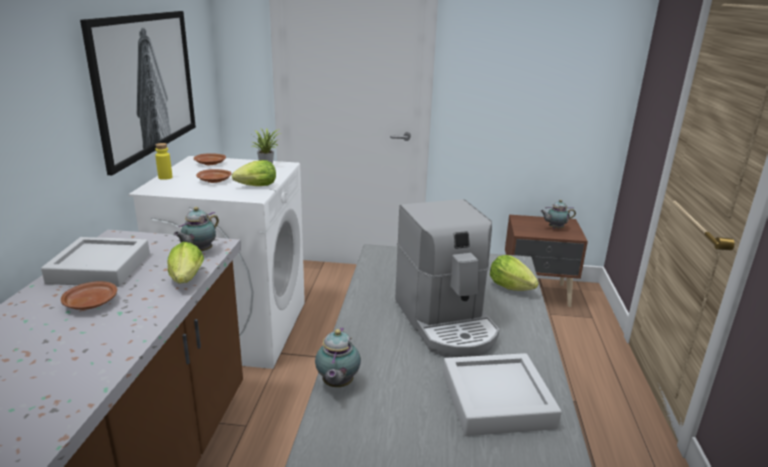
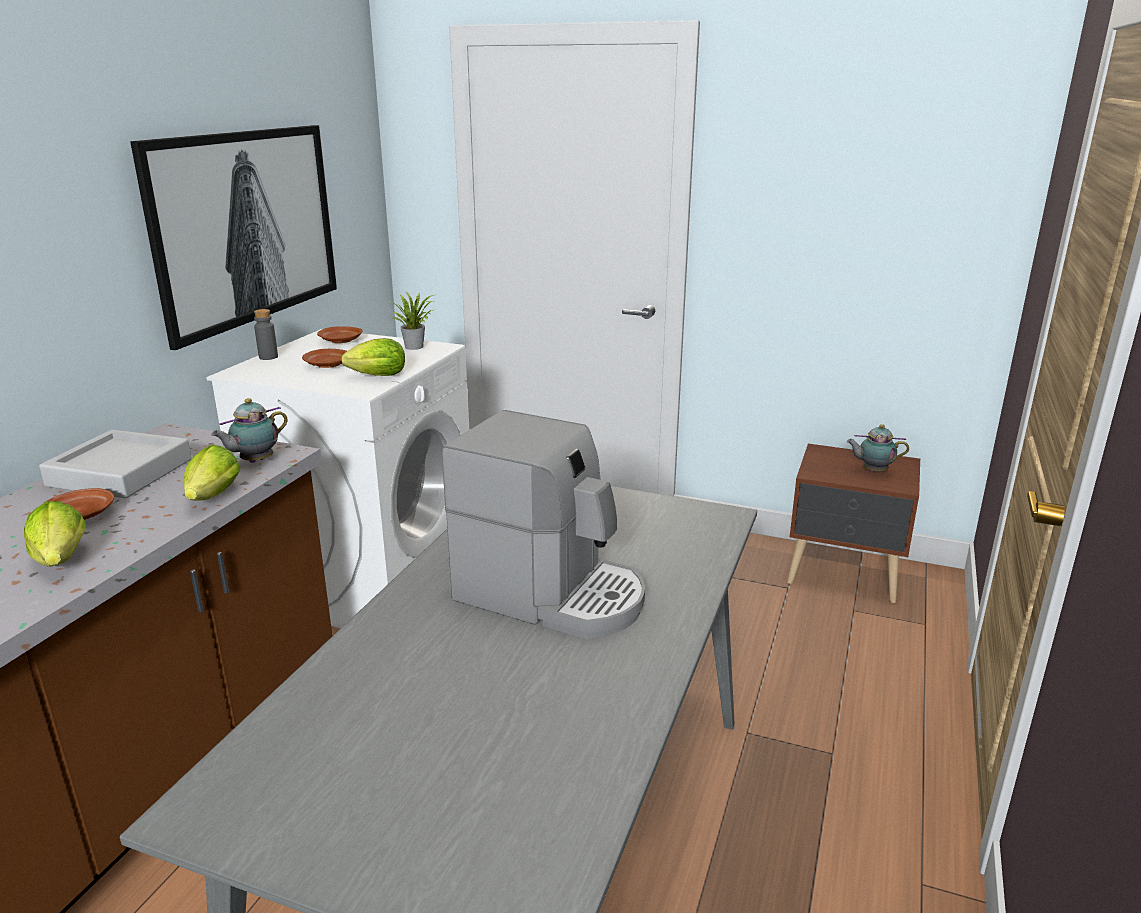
camera: 15 degrees right, 0 degrees up
yellow bottle [155,143,172,180] -> grey bottle [254,309,278,360]
teapot [315,327,361,387] -> none
coffee machine [395,199,499,358] -> coffee machine turned 60 degrees counterclockwise [442,410,645,639]
grey tray [443,353,562,436] -> none
lettuce [490,255,539,291] -> lettuce moved to [24,501,86,567]

